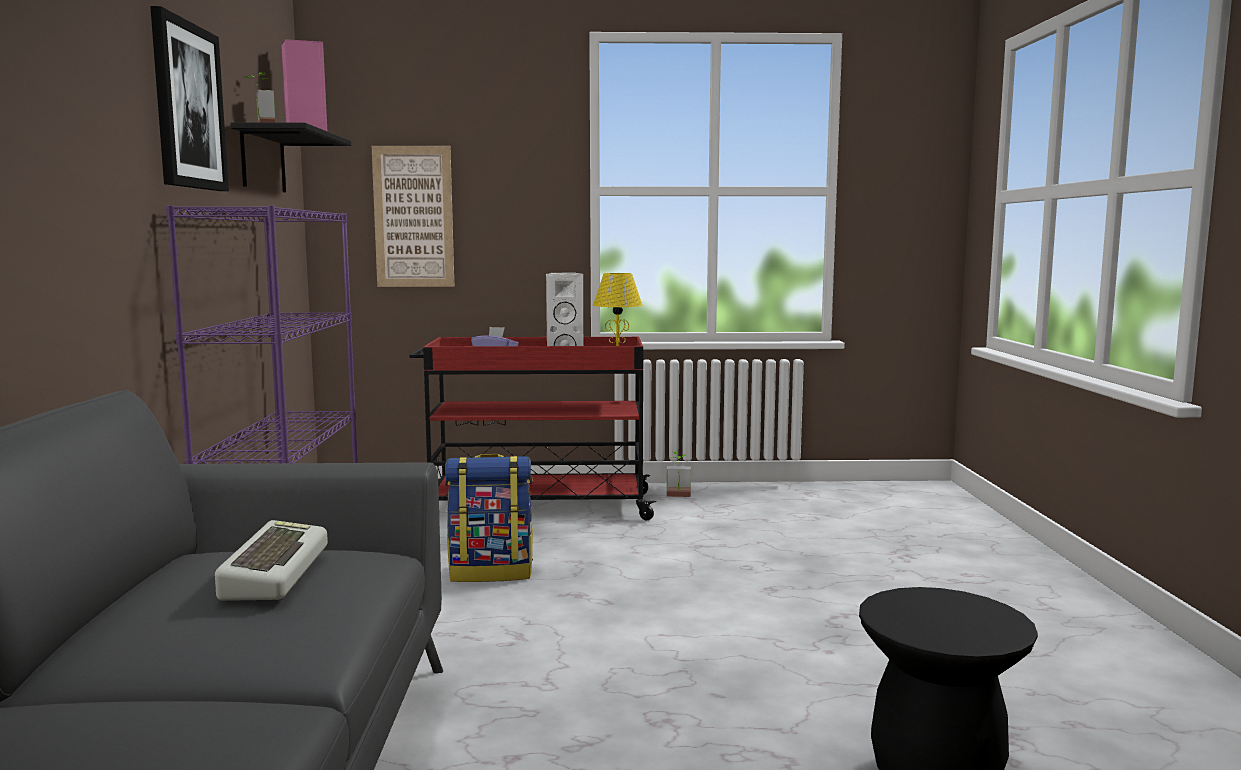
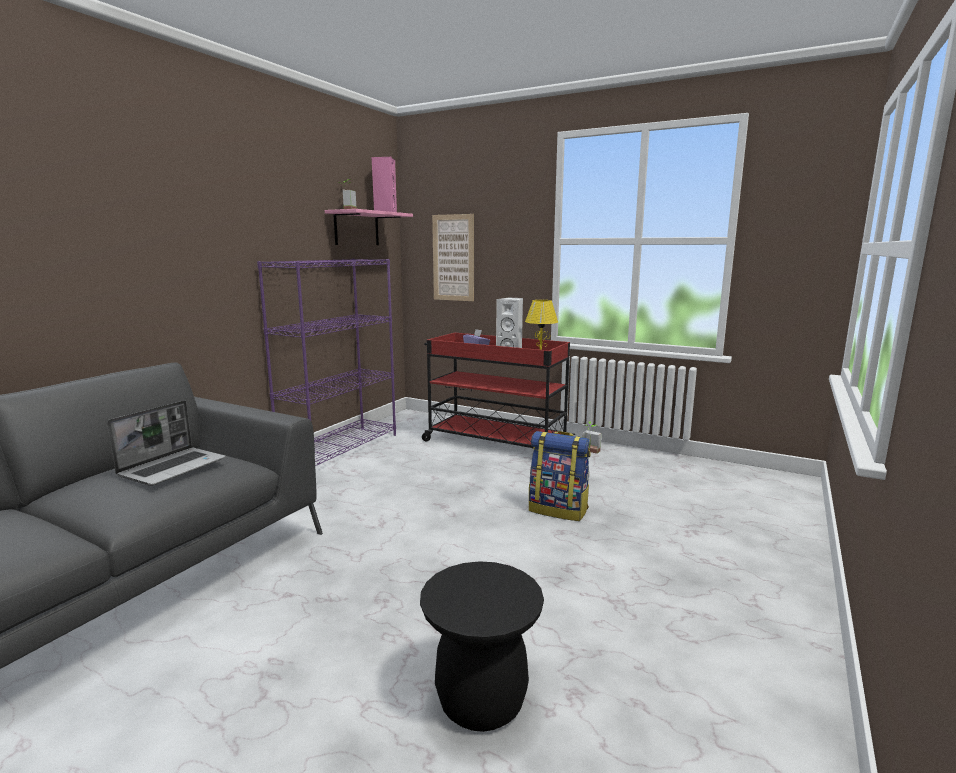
camera: 30 degrees right, 5 degrees up
picture [150,6,229,191] -> none
keyboard [215,520,328,601] -> laptop [107,400,226,486]
black shelf [231,122,351,193] -> pink shelf [325,209,413,245]
backpack [445,454,533,582] -> backpack moved to [529,431,590,521]

